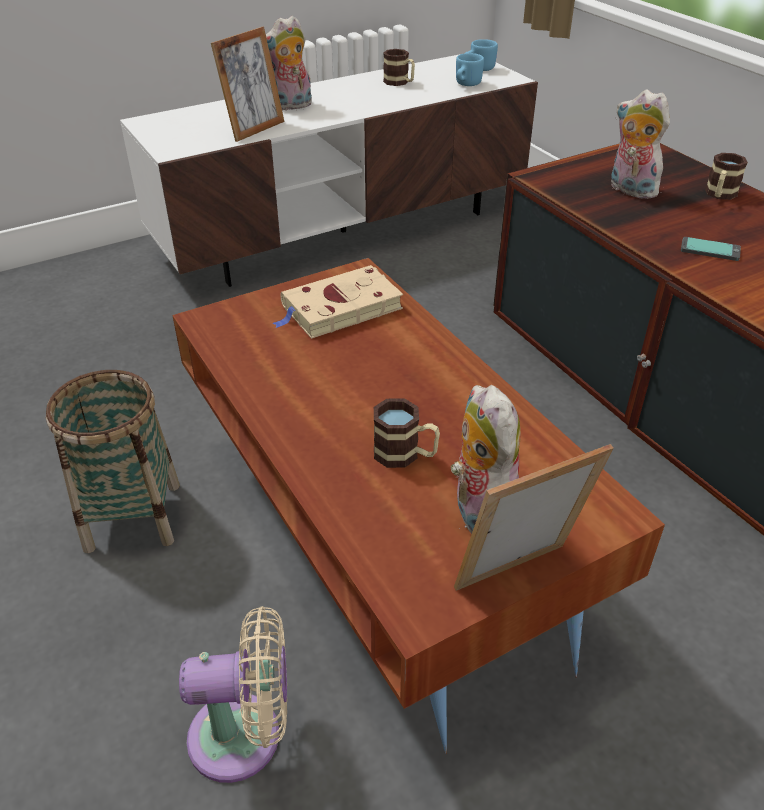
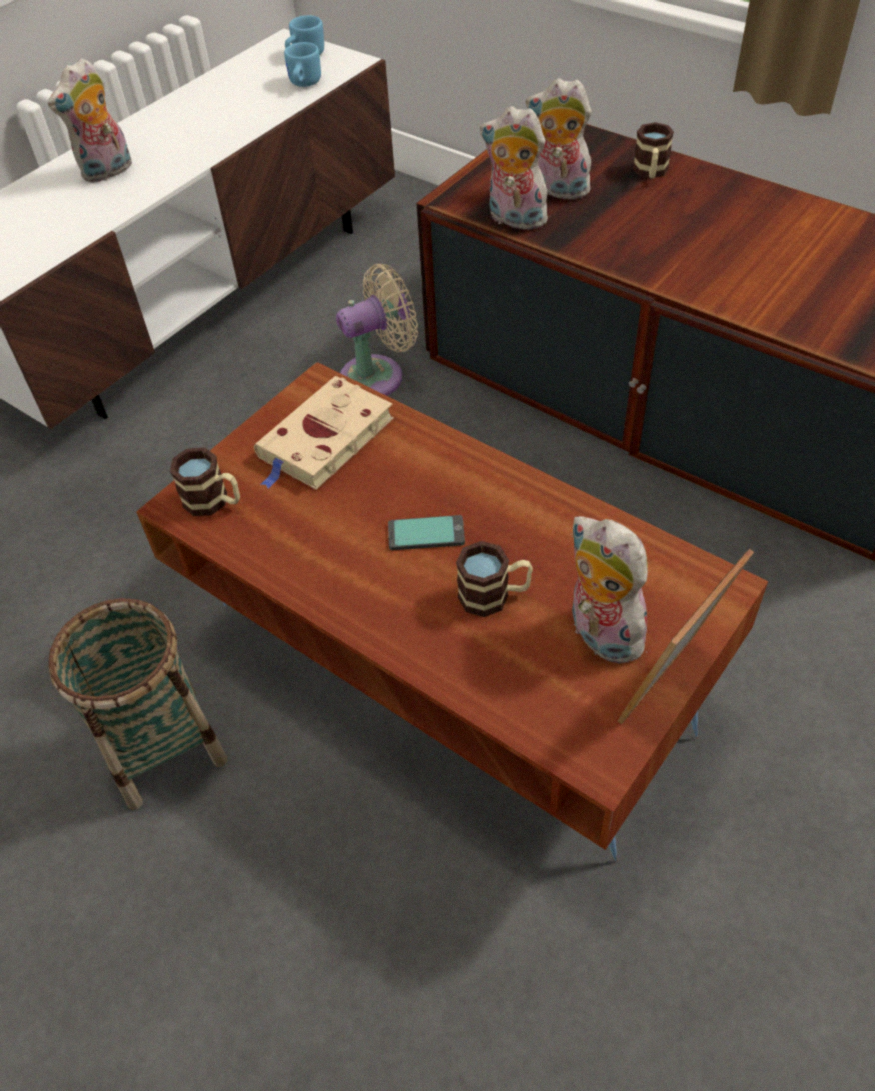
camera: 20 degrees left, 10 degrees up
beige fan [179,606,287,783] -> beige fan moved to [336,264,418,396]
picture frame [211,27,284,142] -> none
mug [383,49,415,86] -> mug moved to [170,448,240,516]
phone [681,237,741,261] -> phone moved to [388,515,465,550]
none -> plush toy [480,106,552,230]

